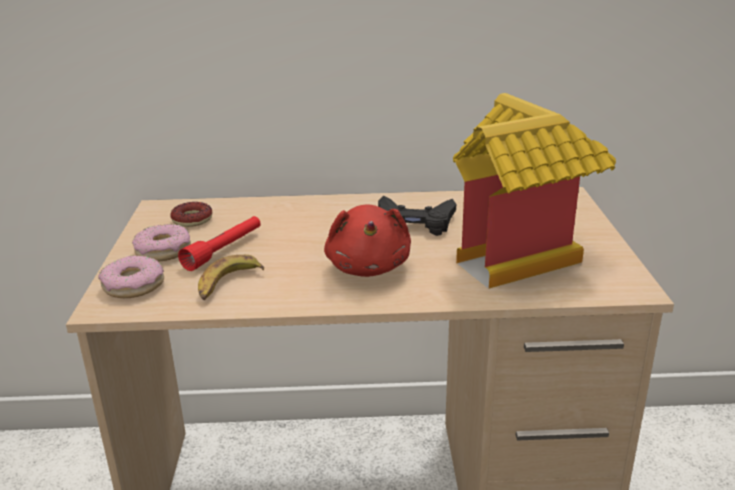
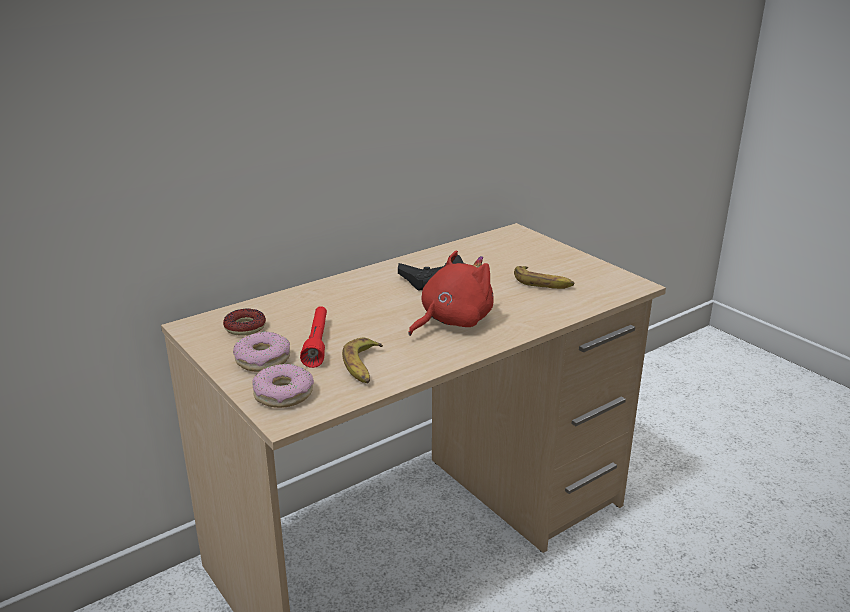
camera: 35 degrees left, 0 degrees up
red plush toy [324,205,411,277] -> red plush toy turned 90 degrees counterclockwise [409,250,494,336]
toy house [453,93,616,289] -> banana [514,266,574,289]

